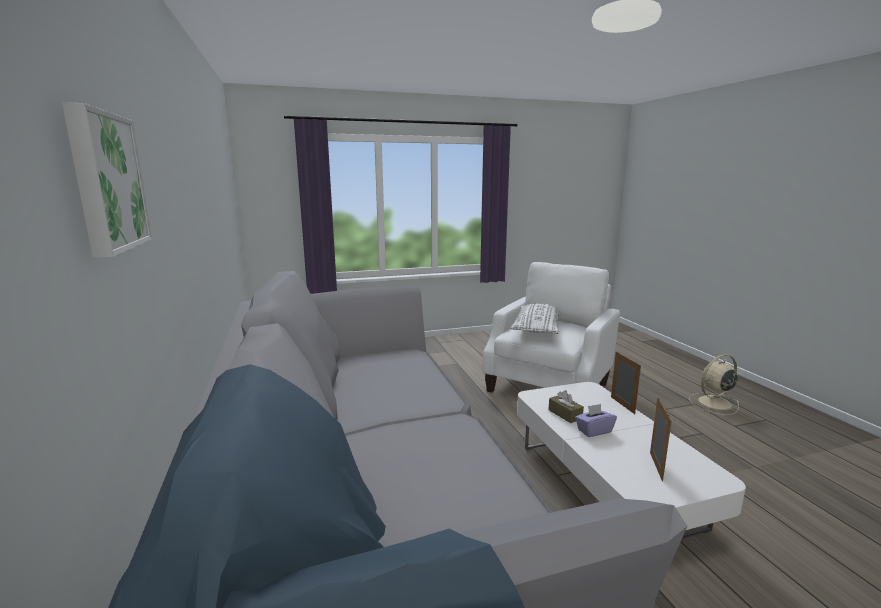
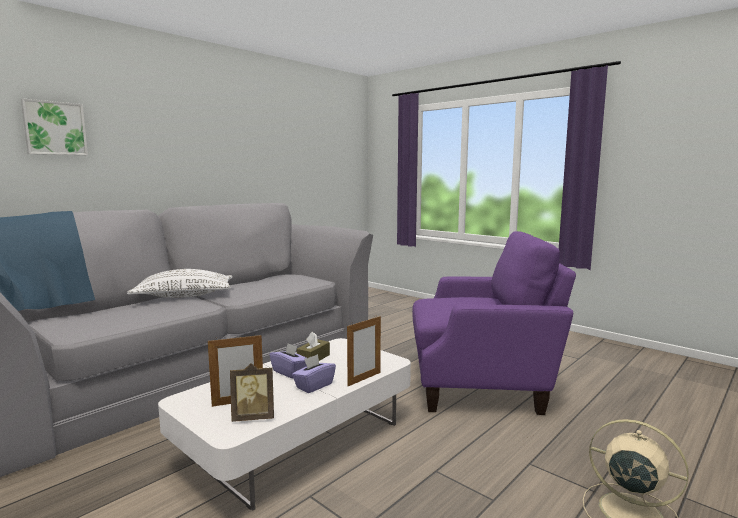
camera: 60 degrees right, 5 degrees down
white armchair [483,262,620,393] -> purple armchair [412,231,576,415]
white pillow [510,303,561,334] -> white pillow moved to [127,269,232,298]
none -> picture frame [230,363,274,422]
none -> purple tissue box [292,354,336,393]

